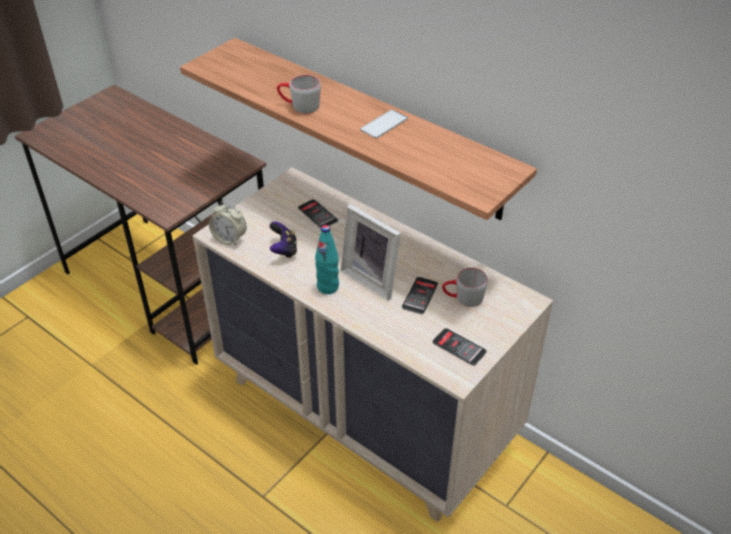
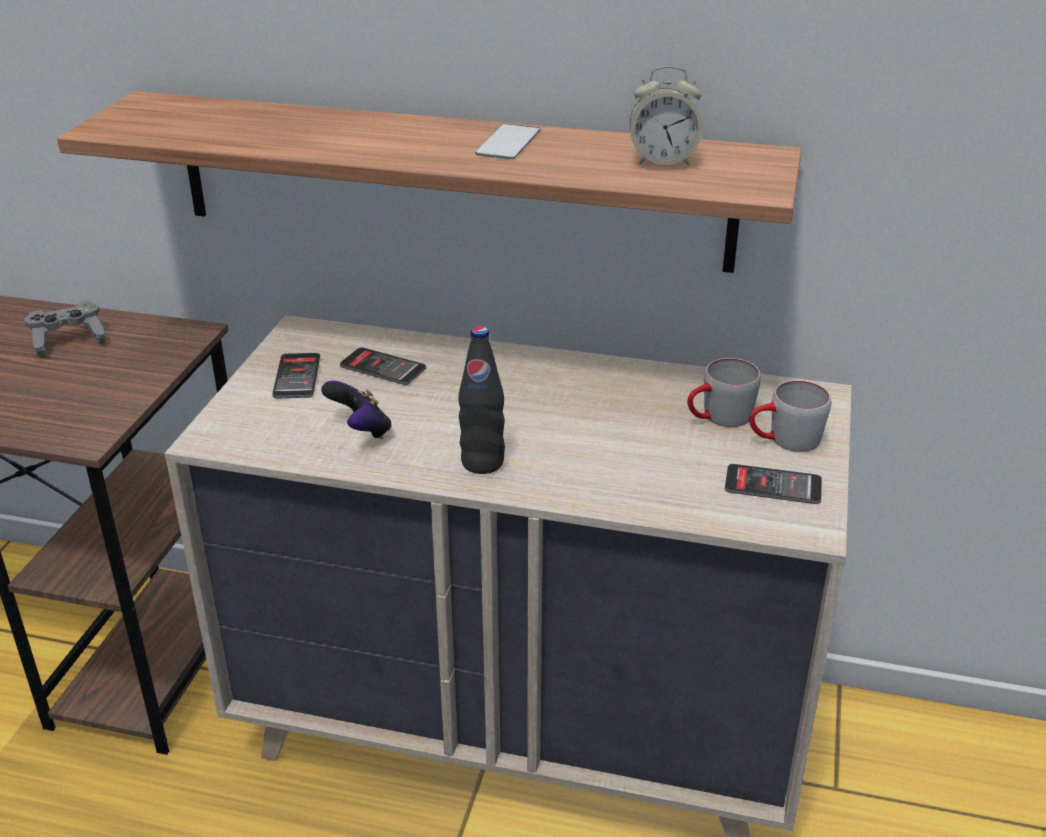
camera: 25 degrees left, 10 degrees down
alarm clock [209,201,246,246] -> alarm clock moved to [630,66,702,166]
grey mug [277,75,321,114] -> grey mug moved to [749,380,831,452]
turquoise bottle [315,225,339,294] -> black bottle [458,326,505,474]
picture frame [341,204,401,300] -> none
phone [402,277,438,314] -> phone moved to [272,353,320,399]
none -> grey game controller [24,301,107,357]

